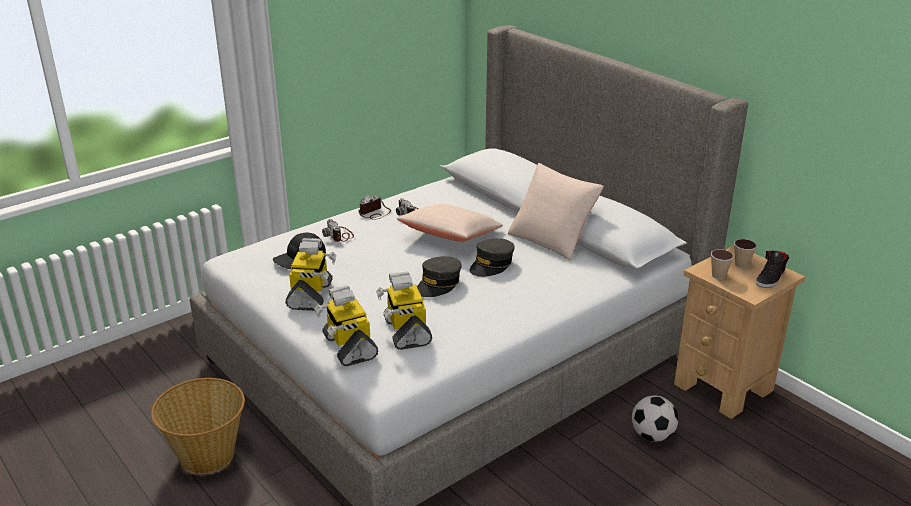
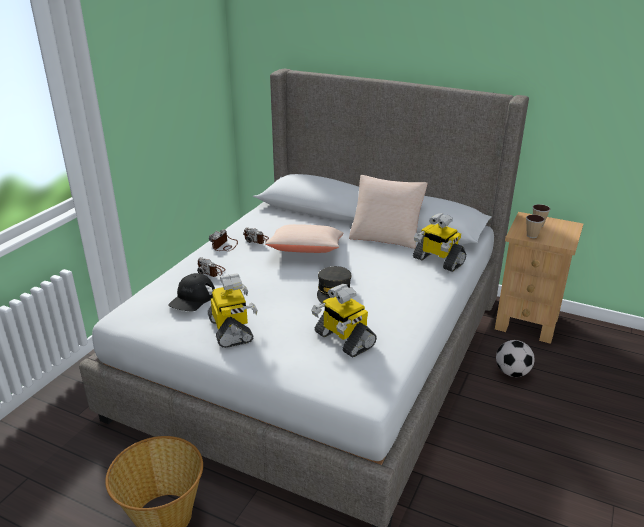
camera: 25 degrees left, 0 degrees up
toy robot [314,286,378,366] -> toy robot moved to [413,213,466,272]
grey cap [470,238,515,277] -> none
black shoe [756,251,789,288] -> none

